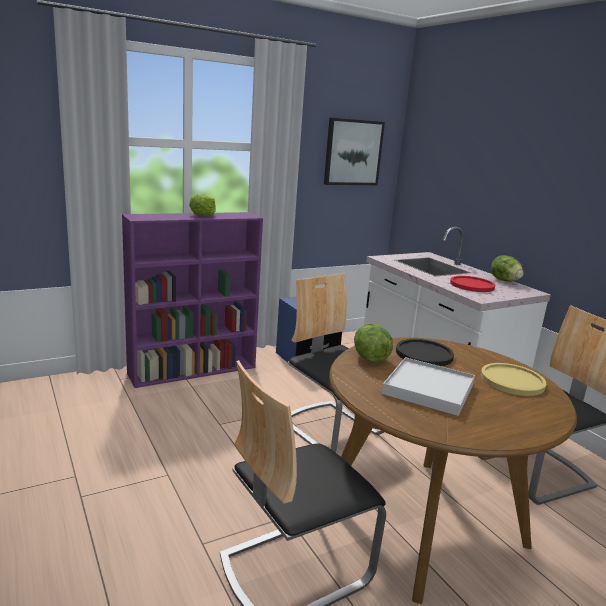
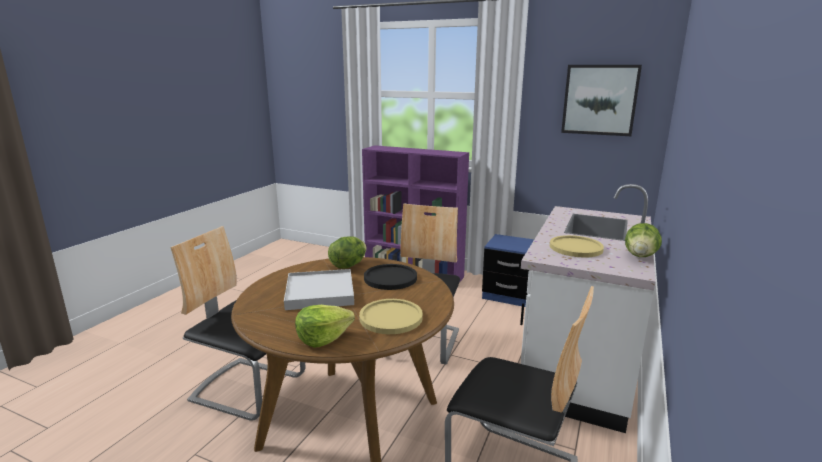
camera: 55 degrees right, 0 degrees up
lettuce [189,194,216,216] -> lettuce moved to [295,305,355,348]
red plate [450,276,495,292] -> yellow plate [550,235,604,257]

